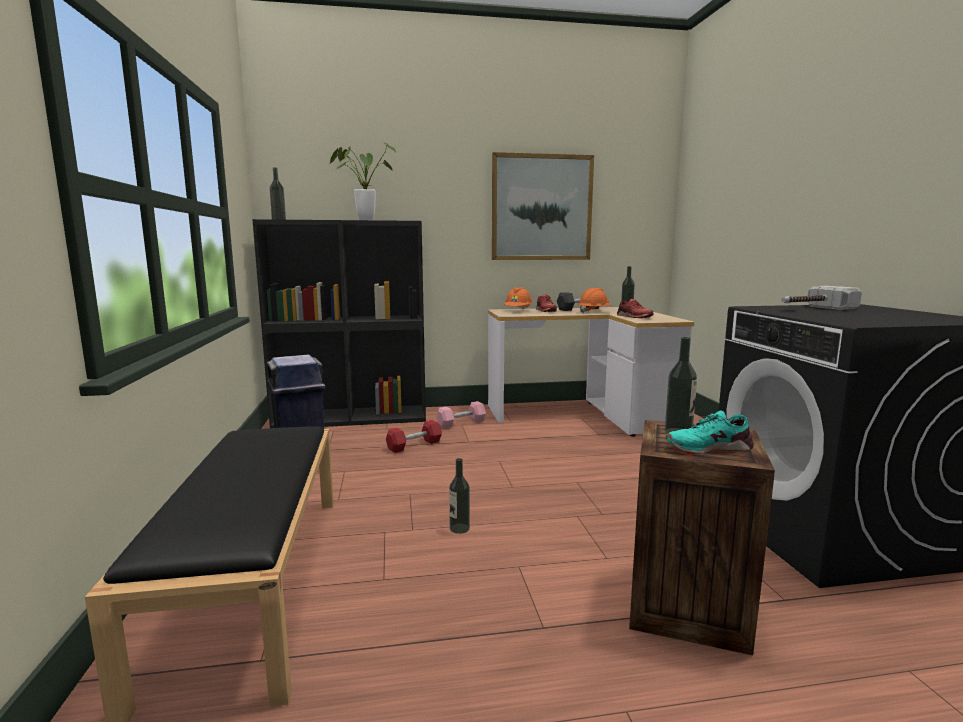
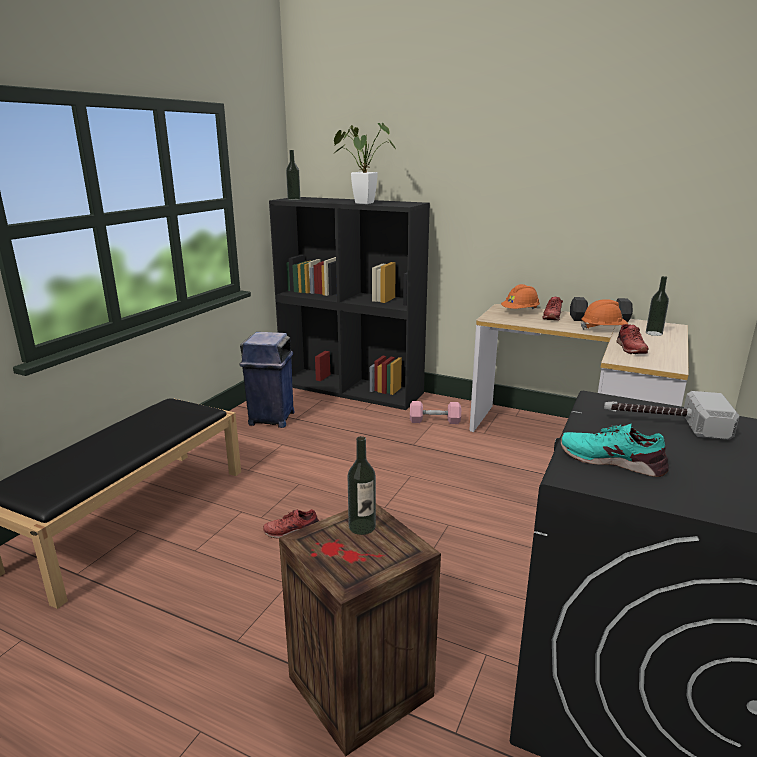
camera: 35 degrees right, 10 degrees up
red dumbbell [386,420,442,453] -> none
bottle [449,458,470,534] -> red shoe [263,509,319,539]
picture [492,152,594,260] -> none
turquoise shoe [666,411,754,454] -> turquoise shoe moved to [561,424,669,477]

